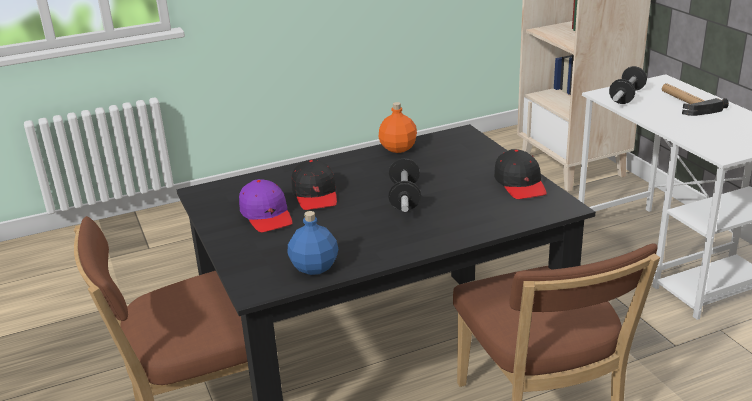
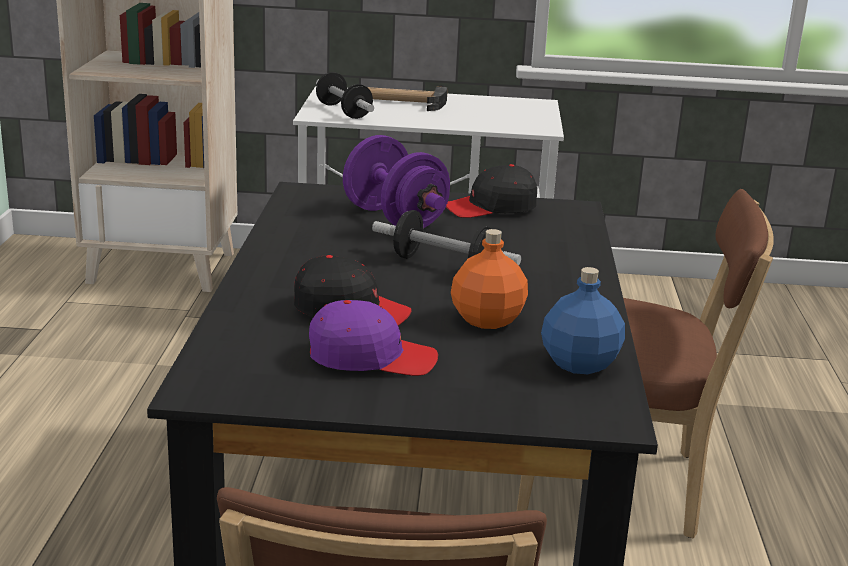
camera: 65 degrees left, 5 degrees down
orange bottle [379,102,417,153] -> orange bottle moved to [451,229,528,329]
black cap [494,149,547,199] -> black cap turned 150 degrees clockwise [446,164,537,218]
none -> purple dumbbell [343,135,450,228]

